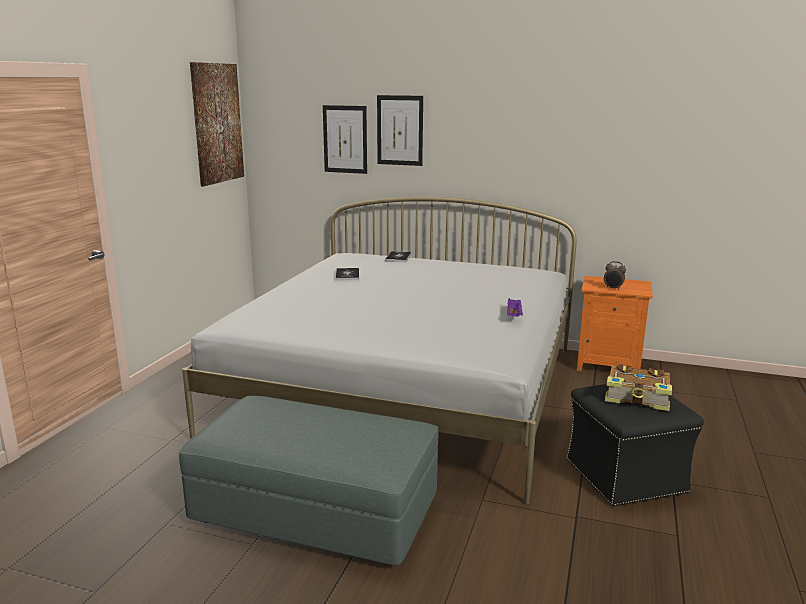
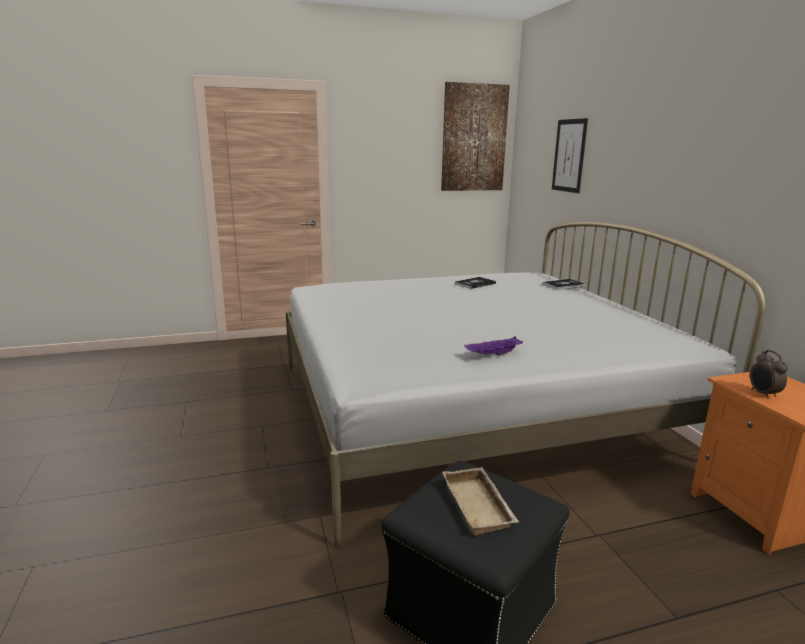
camera: 55 degrees right, 0 degrees up
grey ottoman [179,396,438,565] -> none
picture [377,95,423,166] -> none
book [605,364,672,411] -> beige tray [442,467,519,536]

